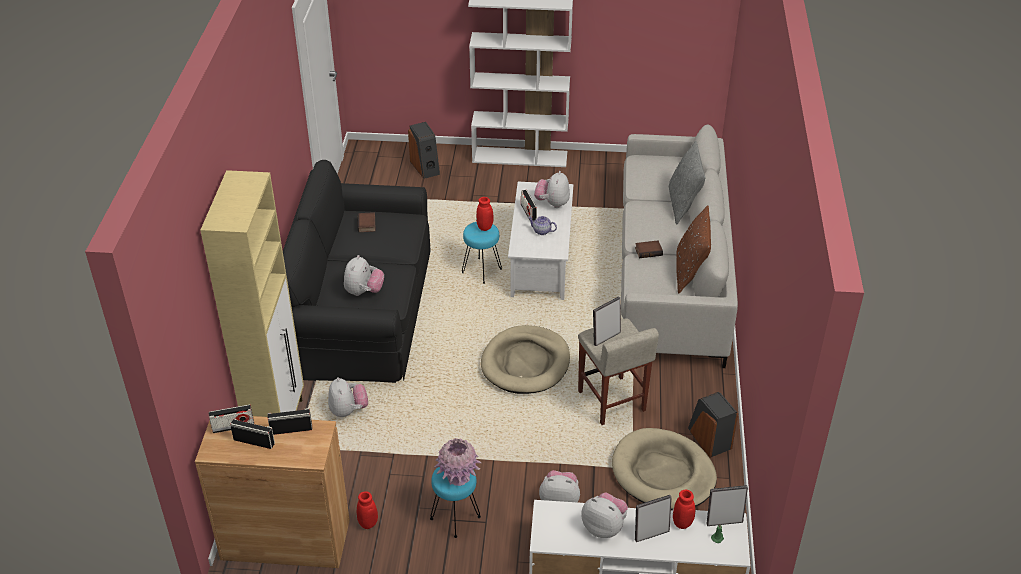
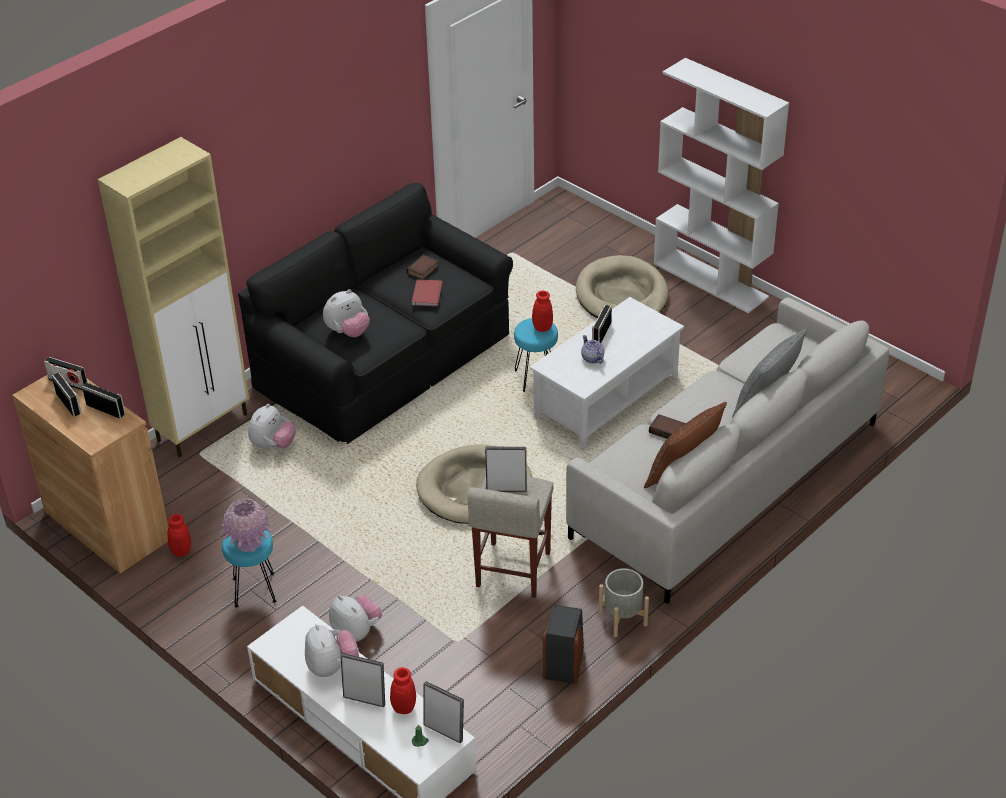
camera: 40 degrees right, 0 degrees up
speaker [408,122,440,179] -> none
plush toy [534,171,570,208] -> none
beige dog bed [612,428,717,510] -> beige dog bed moved to [576,255,668,318]
none -> red book [412,279,443,306]
none -> grey planter [599,568,649,637]

